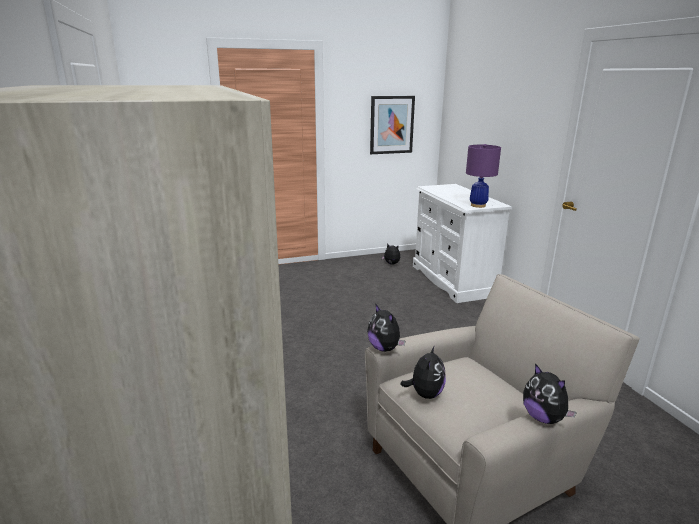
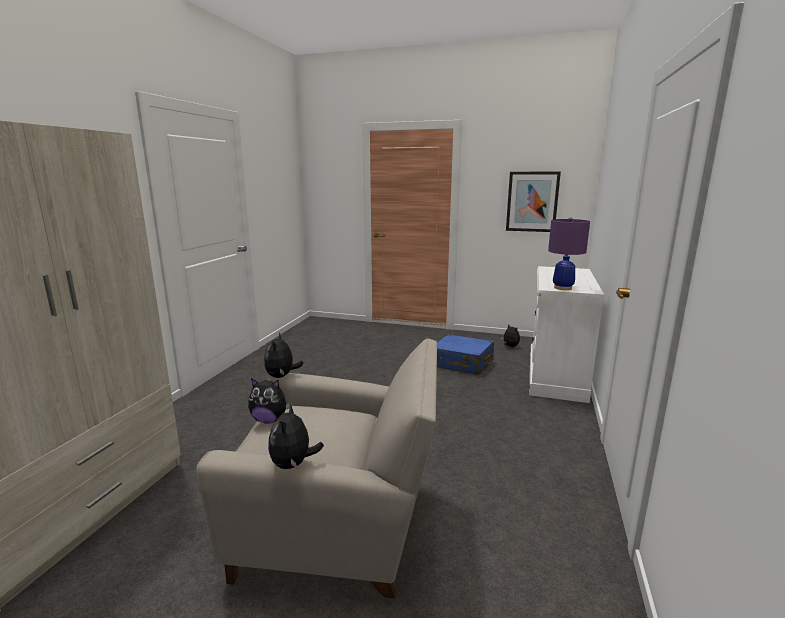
camera: 35 degrees right, 5 degrees down
plush toy [400,345,446,399] -> plush toy turned 45 degrees clockwise [248,378,292,424]
none -> blue suitcase [437,334,494,375]

